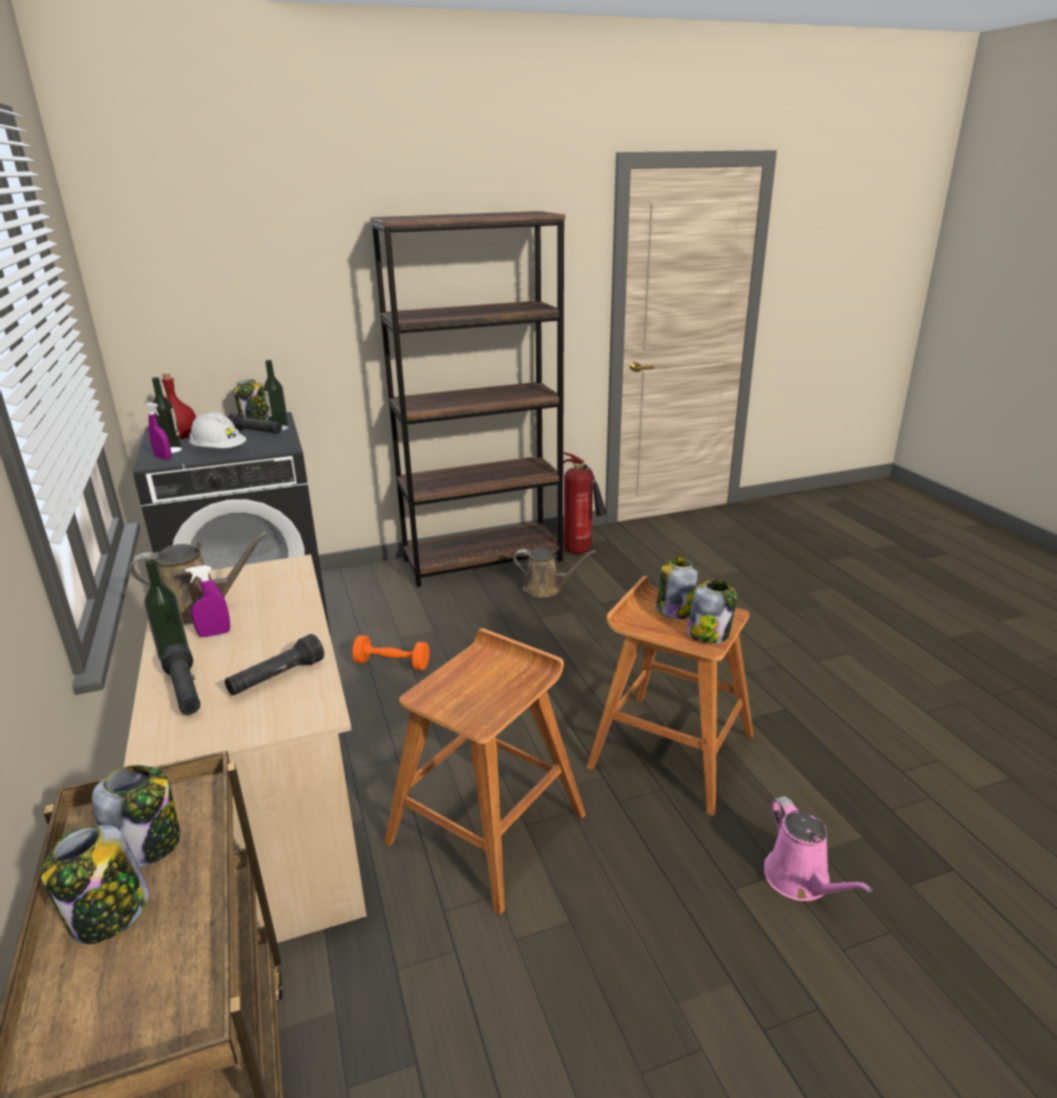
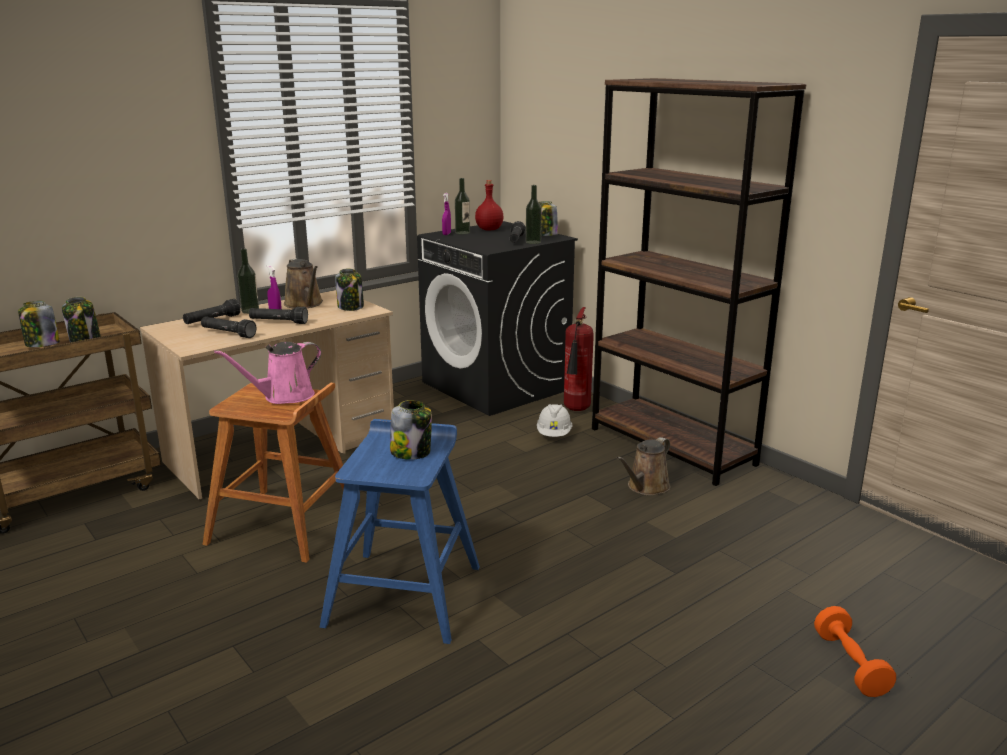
camera: 70 degrees right, 5 degrees down
white hard hat [189,412,246,449] -> white hard hat moved to [537,404,572,437]
orange dumbbell [352,635,429,671] -> orange dumbbell moved to [814,606,896,697]
brown watering can [513,548,596,598] -> brown watering can turned 45 degrees clockwise [616,437,671,496]
fire extinguisher [563,452,607,554] -> fire extinguisher moved to [564,307,594,411]
brown stool [587,576,754,816] -> blue stool [319,419,480,644]
jar [687,579,737,644] -> jar moved to [335,269,364,311]
pink watering can [764,796,872,901] -> pink watering can moved to [214,342,321,404]
none -> black flashlight [249,307,308,324]

